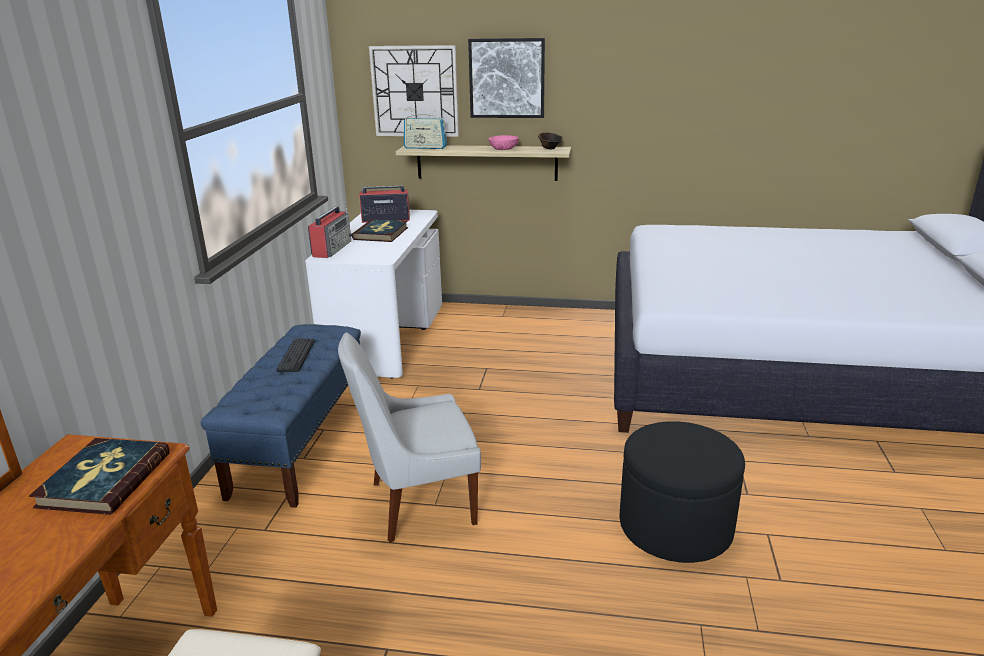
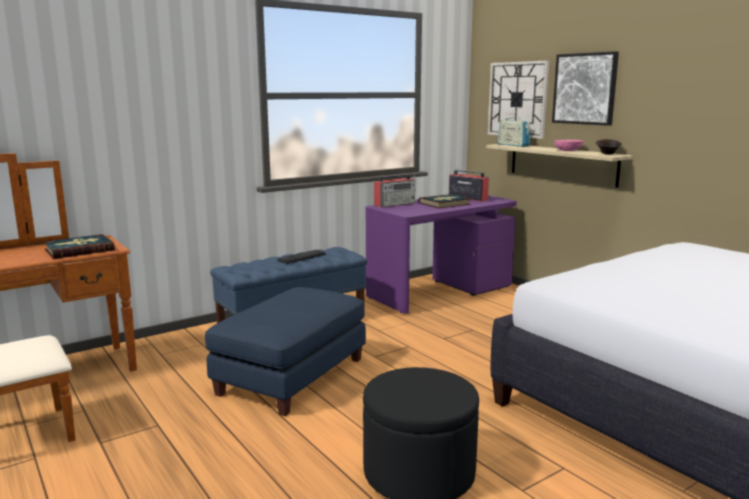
camera: 45 degrees right, 10 degrees down
white desk [305,210,442,379] -> purple desk [366,195,517,313]
white chair [338,332,481,543] -> blue ottoman [205,287,366,416]

